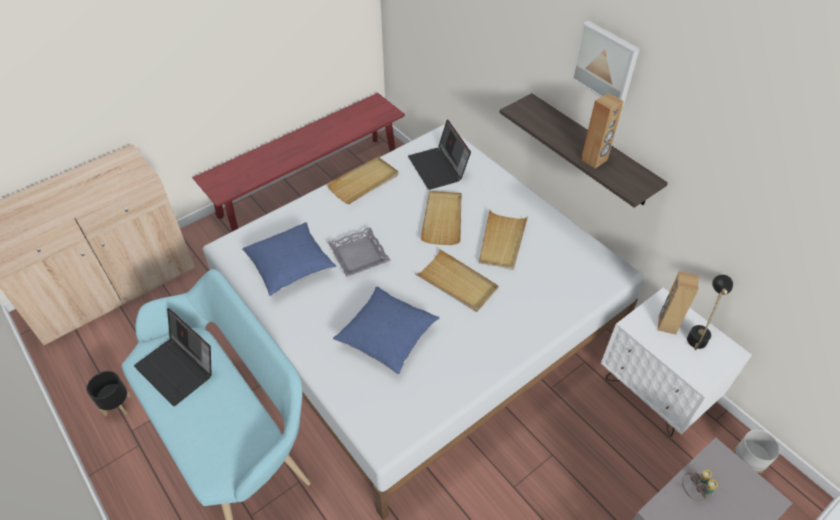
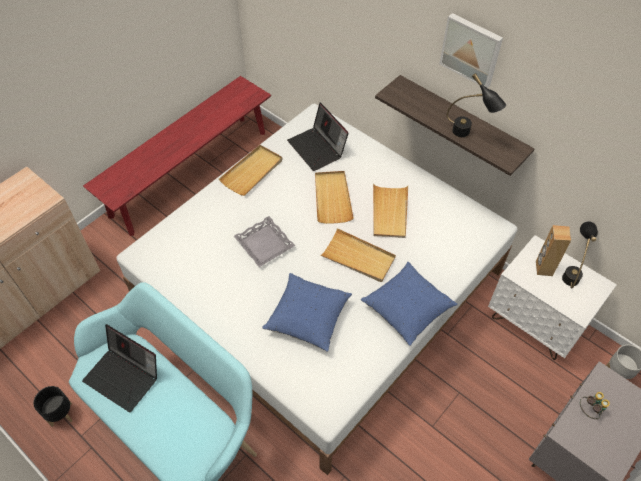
camera: 10 degrees left, 5 degrees up
blue pillow [242,222,336,296] -> blue pillow moved to [361,262,457,346]
brown speaker [581,93,624,168] -> black table lamp [447,73,506,137]

